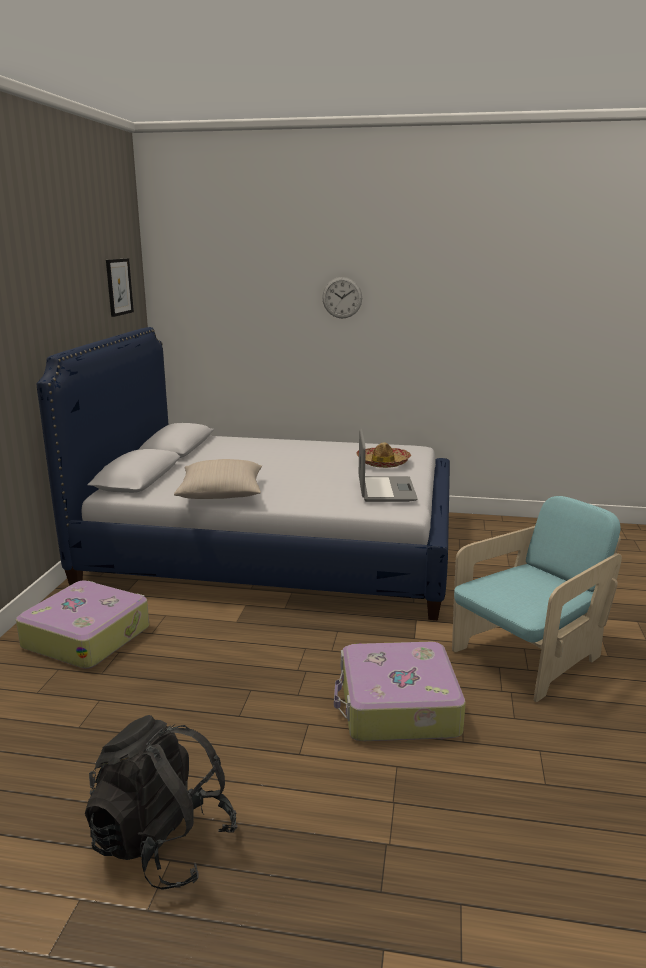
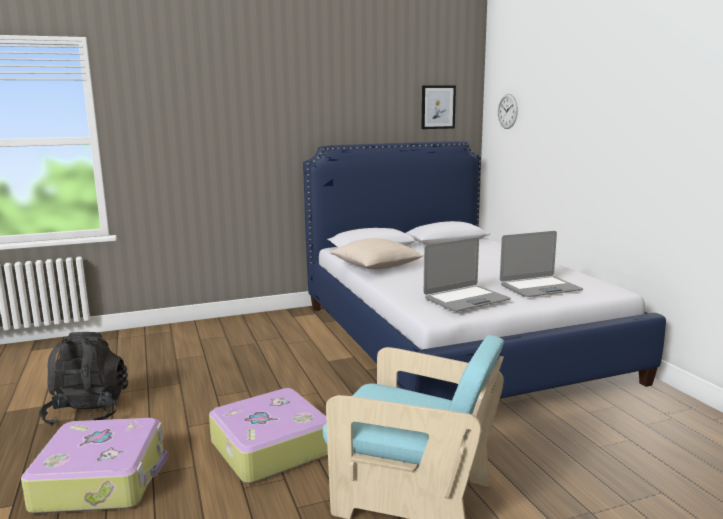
camera: 60 degrees right, 5 degrees down
suitcase [16,580,149,669] -> suitcase moved to [21,418,167,513]
wall clock [322,277,362,319] -> wall clock moved to [498,94,518,129]
hat [357,442,411,468] -> laptop [500,231,583,297]

